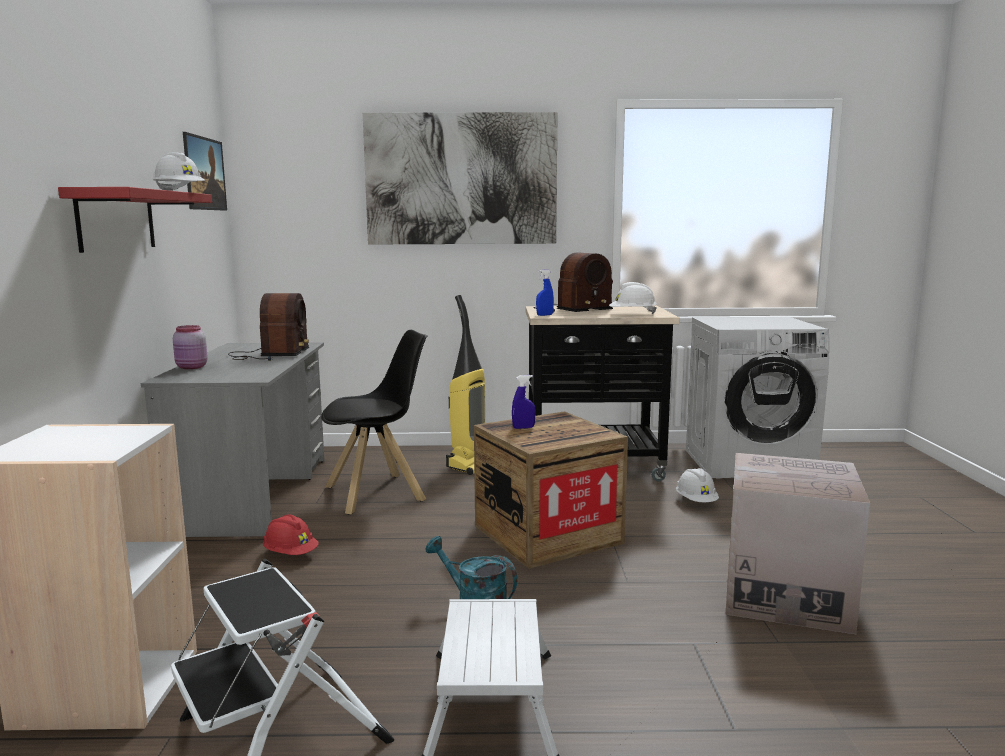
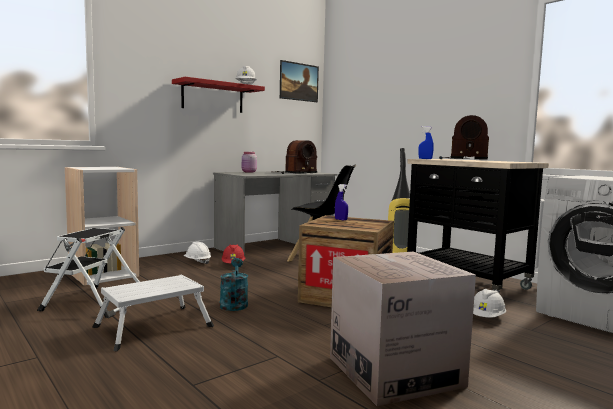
camera: 50 degrees right, 5 degrees down
picture [363,112,558,244] -> none
white hard hat [609,282,657,314] -> white hard hat moved to [183,241,211,265]

